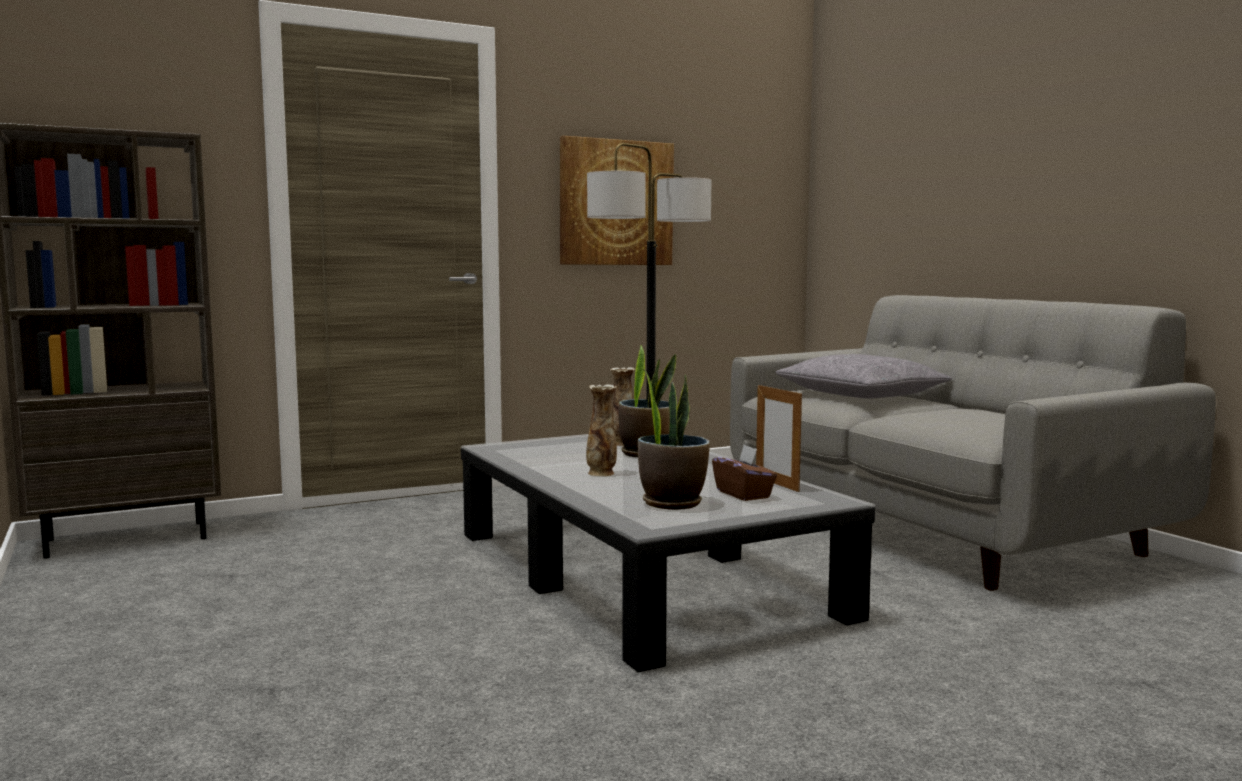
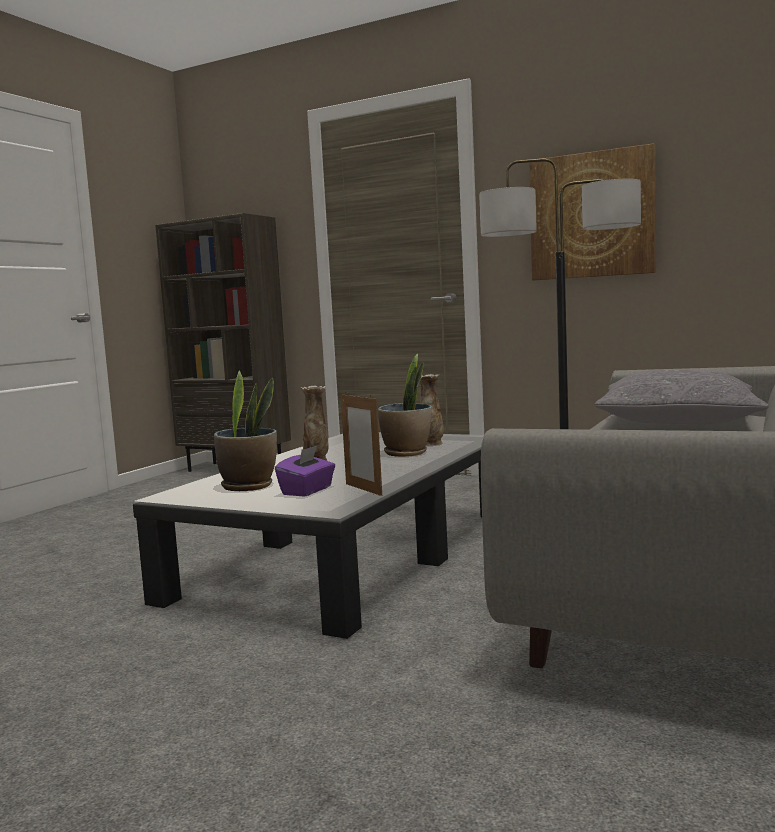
camera: 55 degrees right, 0 degrees up
brown tissue box [712,445,777,501] -> purple tissue box [275,446,335,497]
picture frame [756,383,802,492] -> picture frame turned 60 degrees counterclockwise [341,393,382,496]

